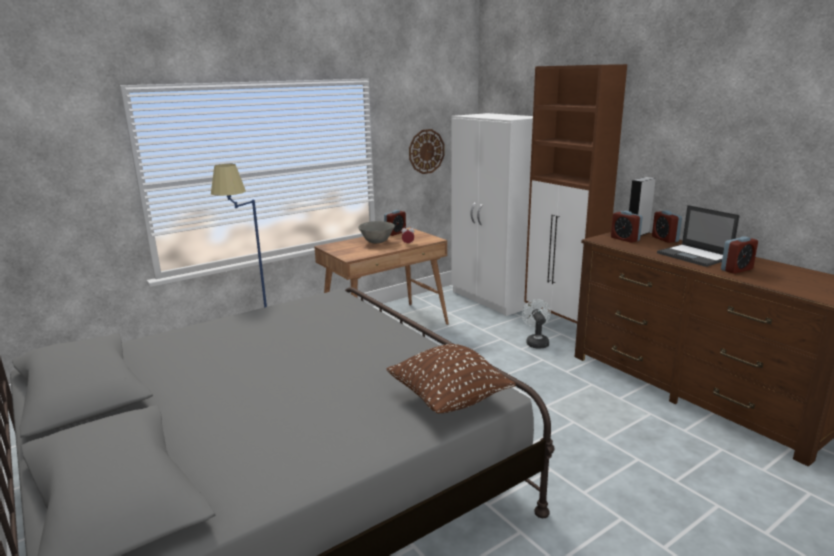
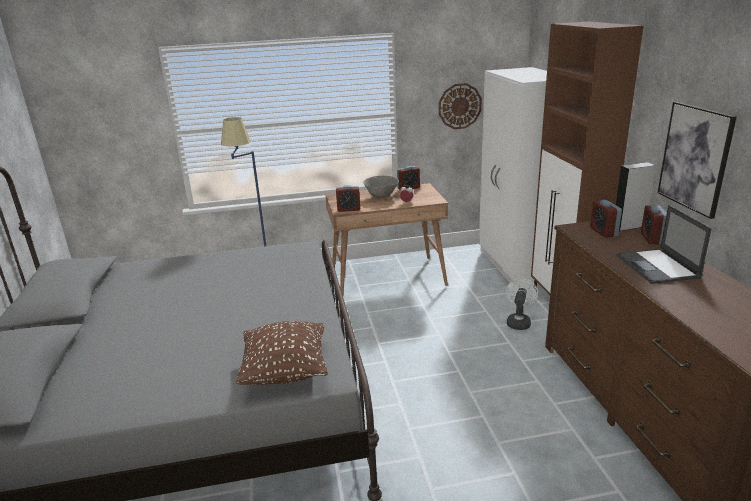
camera: 25 degrees right, 5 degrees up
alarm clock [721,236,758,274] -> alarm clock moved to [336,185,360,212]
none -> picture [658,102,737,219]

